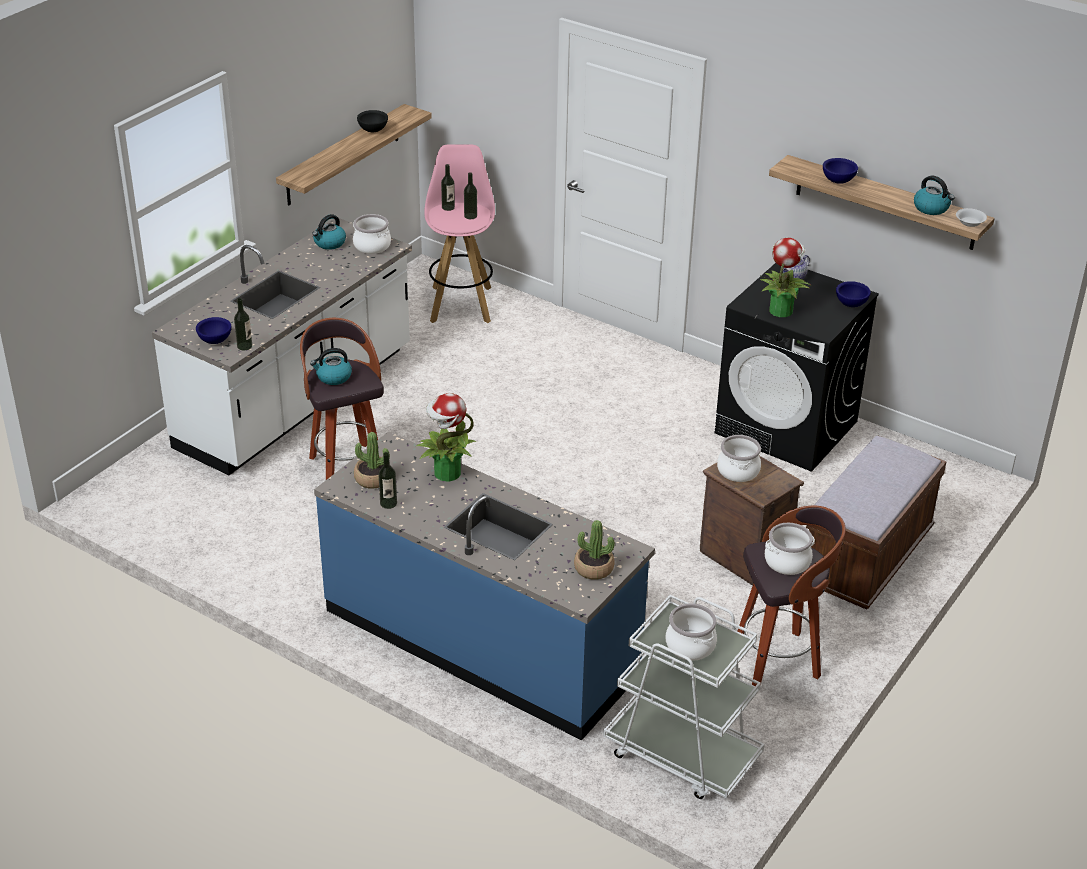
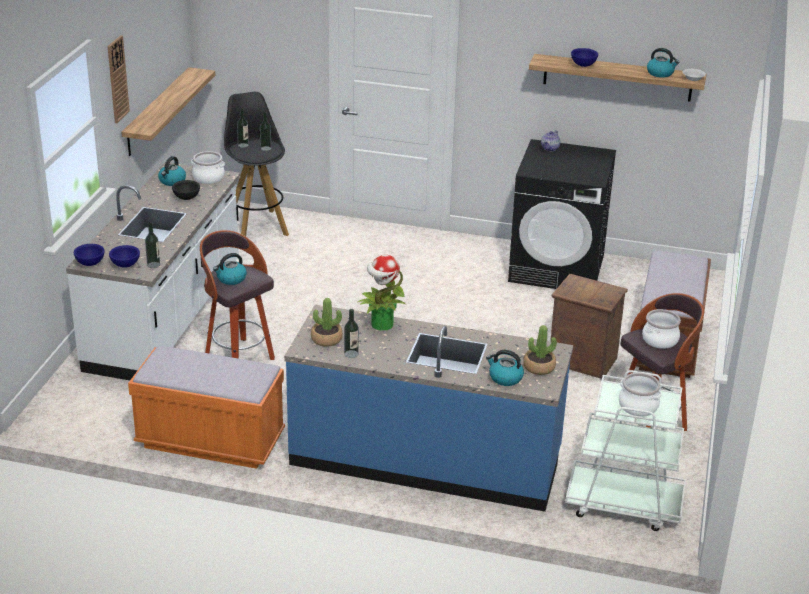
camera: 20 degrees left, 5 degrees down
black bowl [357,110,388,132] -> black bowl moved to [172,180,200,200]
pink stool [424,144,495,323] -> black stool [224,92,289,236]
cooking pot [717,435,761,482] -> none
potted plant [760,238,810,317] -> none
blue bowl [836,281,871,307] -> blue bowl moved to [74,244,105,266]
none -> wall clock [108,35,130,123]
none -> orange bench [128,346,285,469]
none -> kettle [486,350,524,386]

